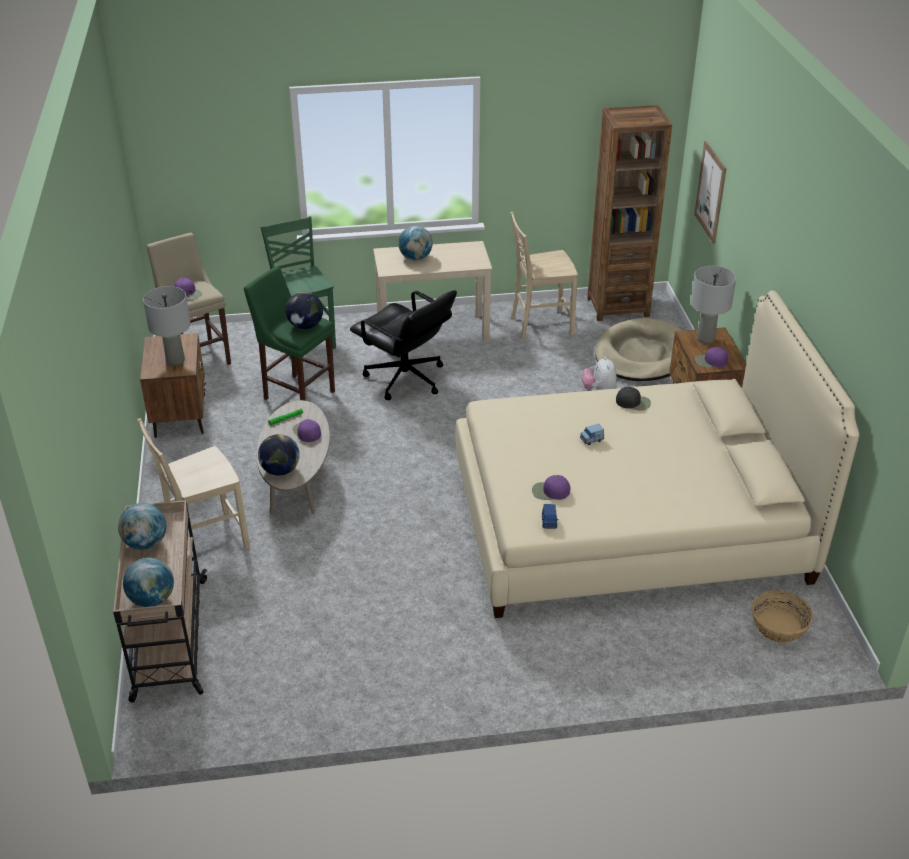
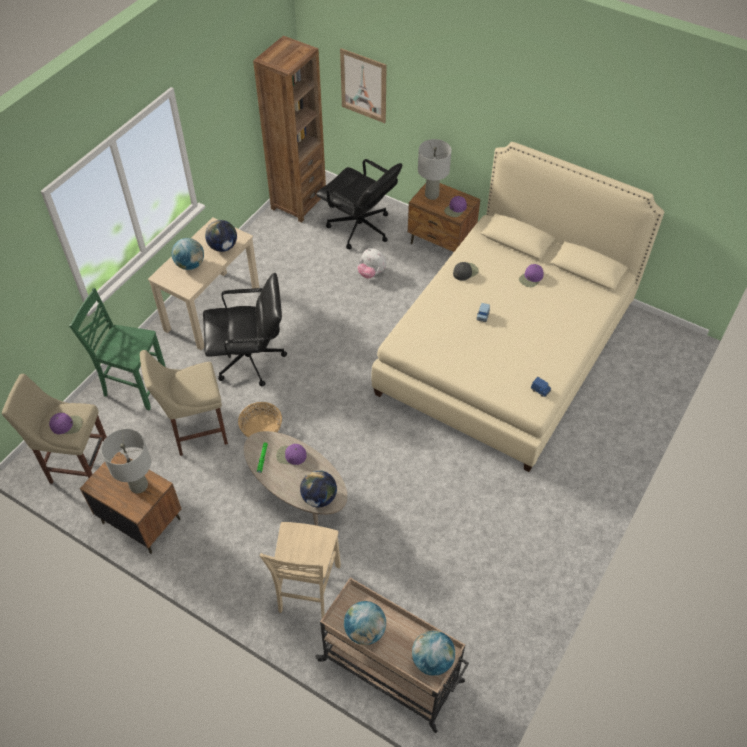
camera: 50 degrees left, 15 degrees up
green stool [244,266,335,401] -> beige stool [140,350,228,456]
globe [286,292,323,329] -> globe moved to [205,220,237,252]
beige chair [511,212,578,339] -> none
purple cap [532,475,571,500] -> purple cap moved to [519,264,544,287]
beige dog bed [595,318,683,381] -> black office chair [316,159,402,249]
basket [752,590,813,643] -> basket moved to [238,402,282,437]

